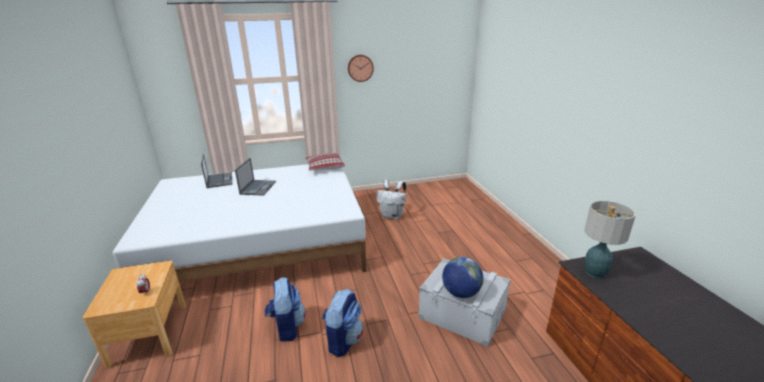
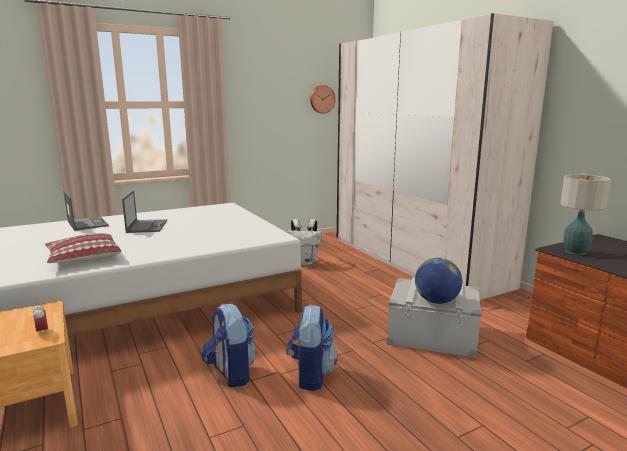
camera: 15 degrees left, 10 degrees down
pillow [305,153,345,171] -> pillow moved to [45,233,122,263]
wall clock [348,55,374,82] -> wall clock moved to [310,85,336,113]
none -> beige wardrobe [337,13,554,300]

